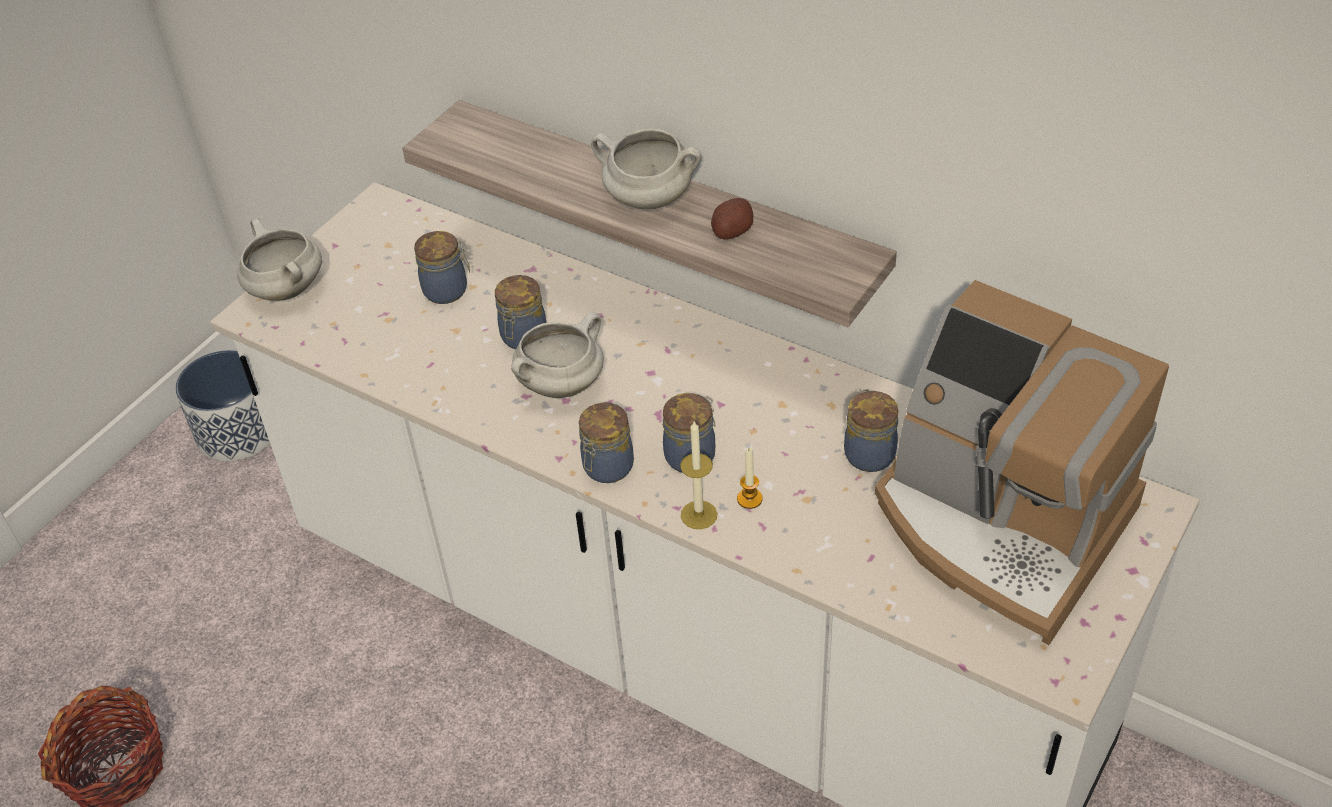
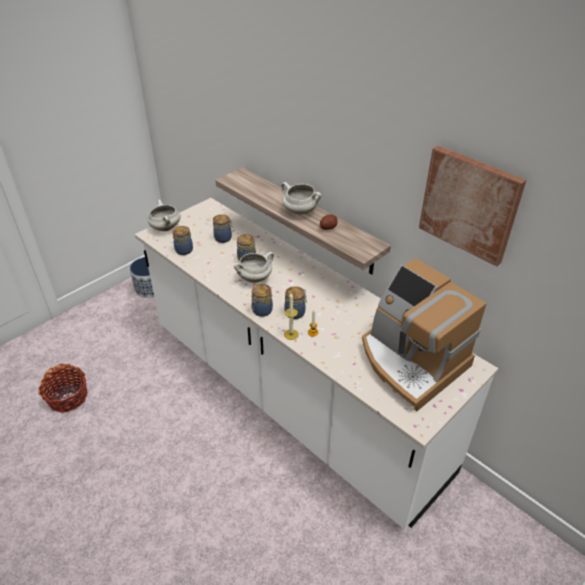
camera: 10 degrees right, 5 degrees down
jar [844,389,898,472] -> jar moved to [172,226,193,255]
none -> picture [419,146,526,266]

